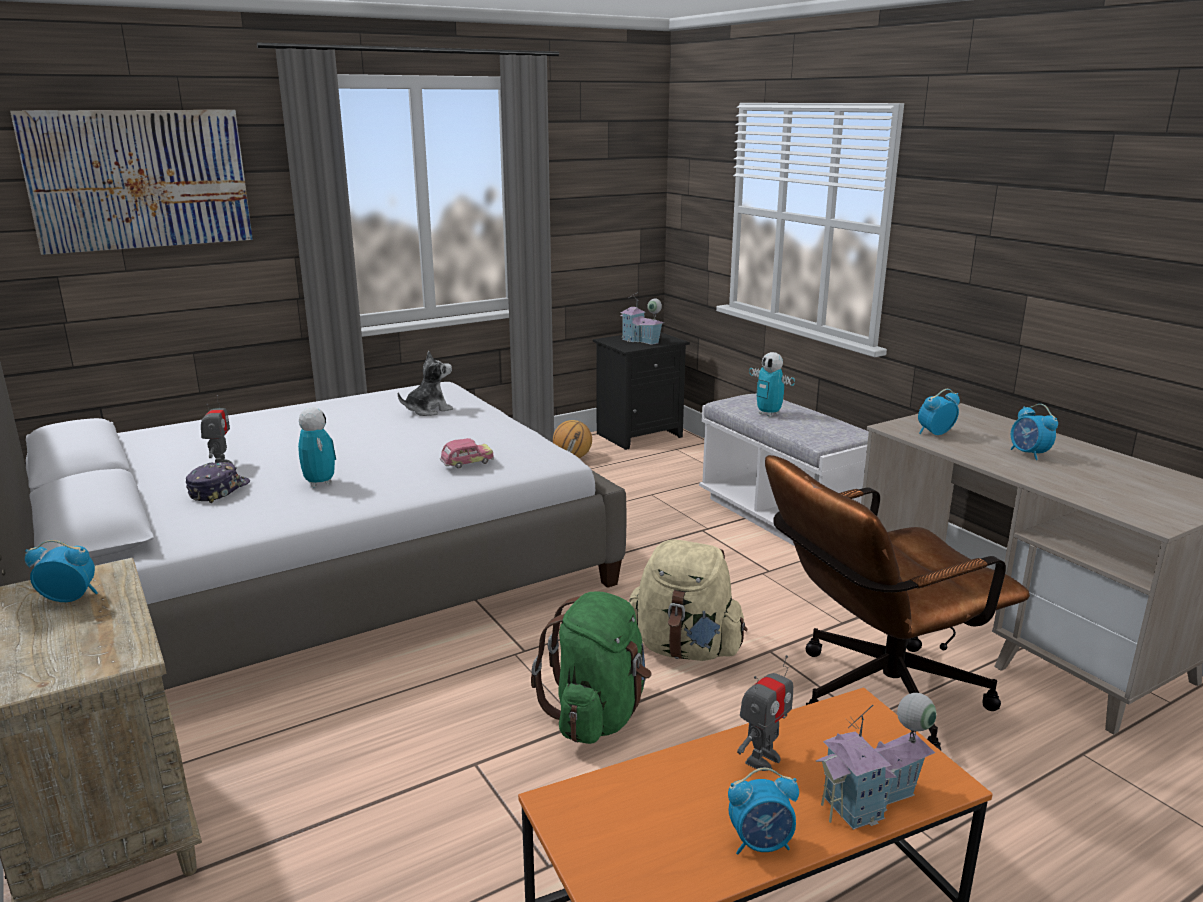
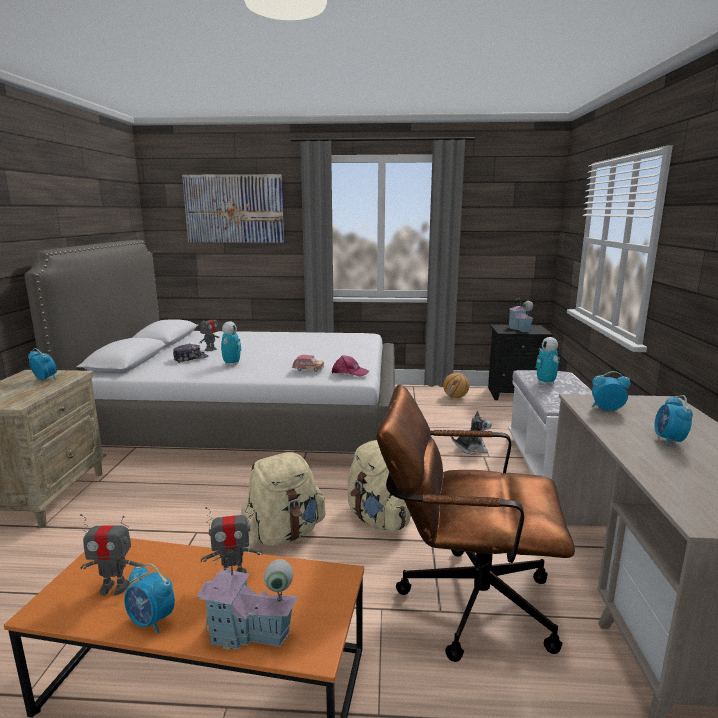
camera: 35 degrees right, 5 degrees down
plush toy [398,351,453,416] -> plush toy moved to [451,410,492,455]
green backpack [531,592,652,744] -> beige backpack [240,452,325,546]
none -> toy robot [80,514,144,596]
none -> pink cap [332,355,369,377]

